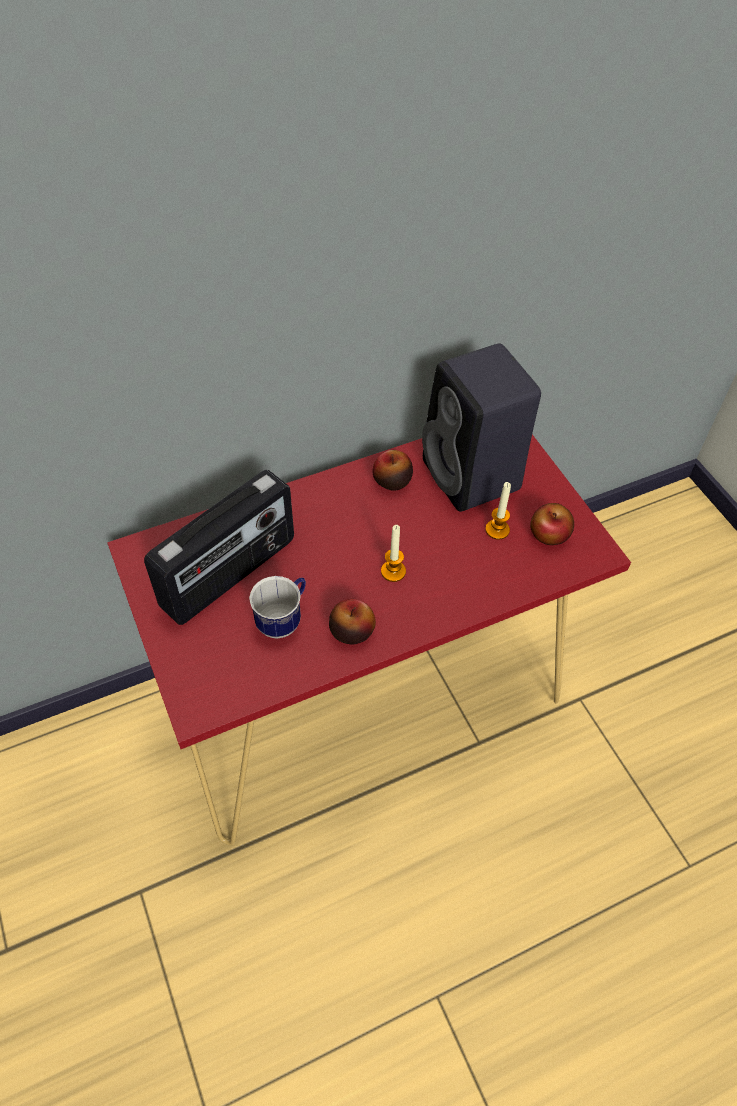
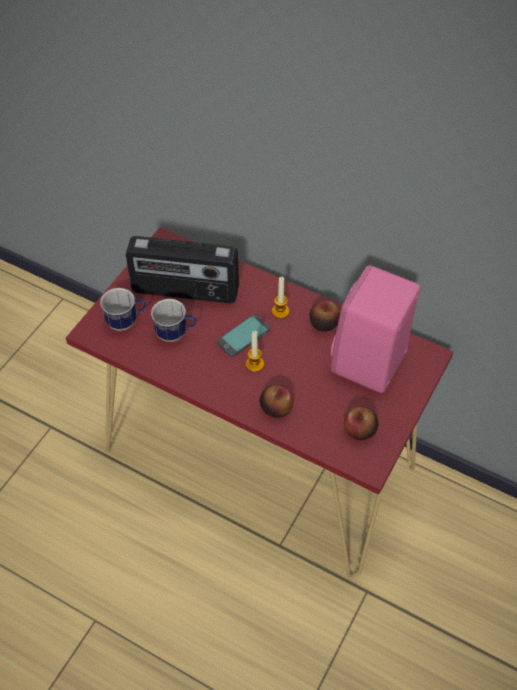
camera: 55 degrees right, 0 degrees up
apple [329,599,376,644] -> apple moved to [260,384,293,418]
black speaker [422,344,541,512] -> pink speaker [331,265,420,393]
candle [485,482,511,540] -> candle moved to [272,277,290,319]
none -> mug [100,288,146,331]
none -> phone [216,314,270,357]

